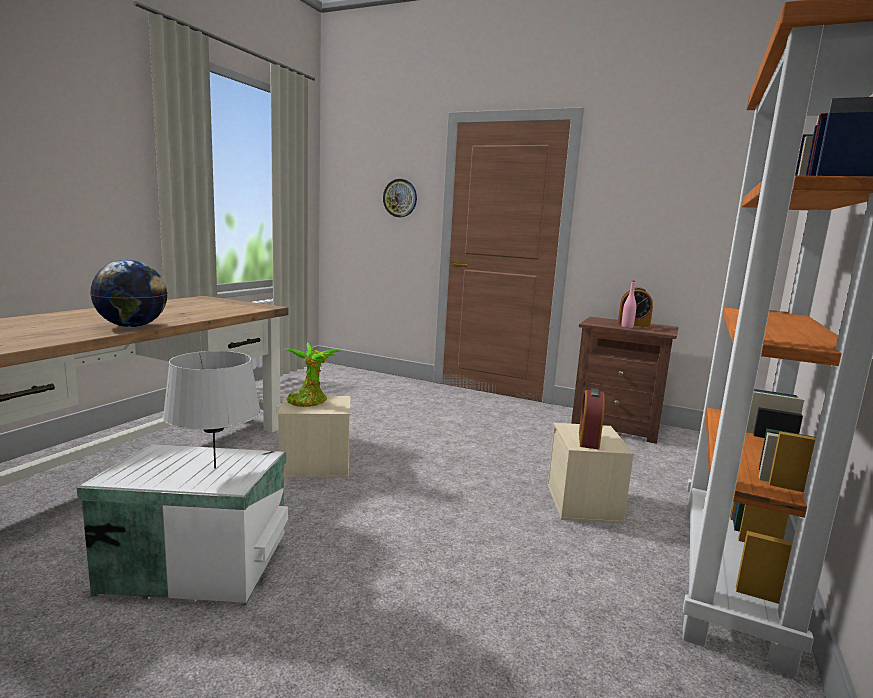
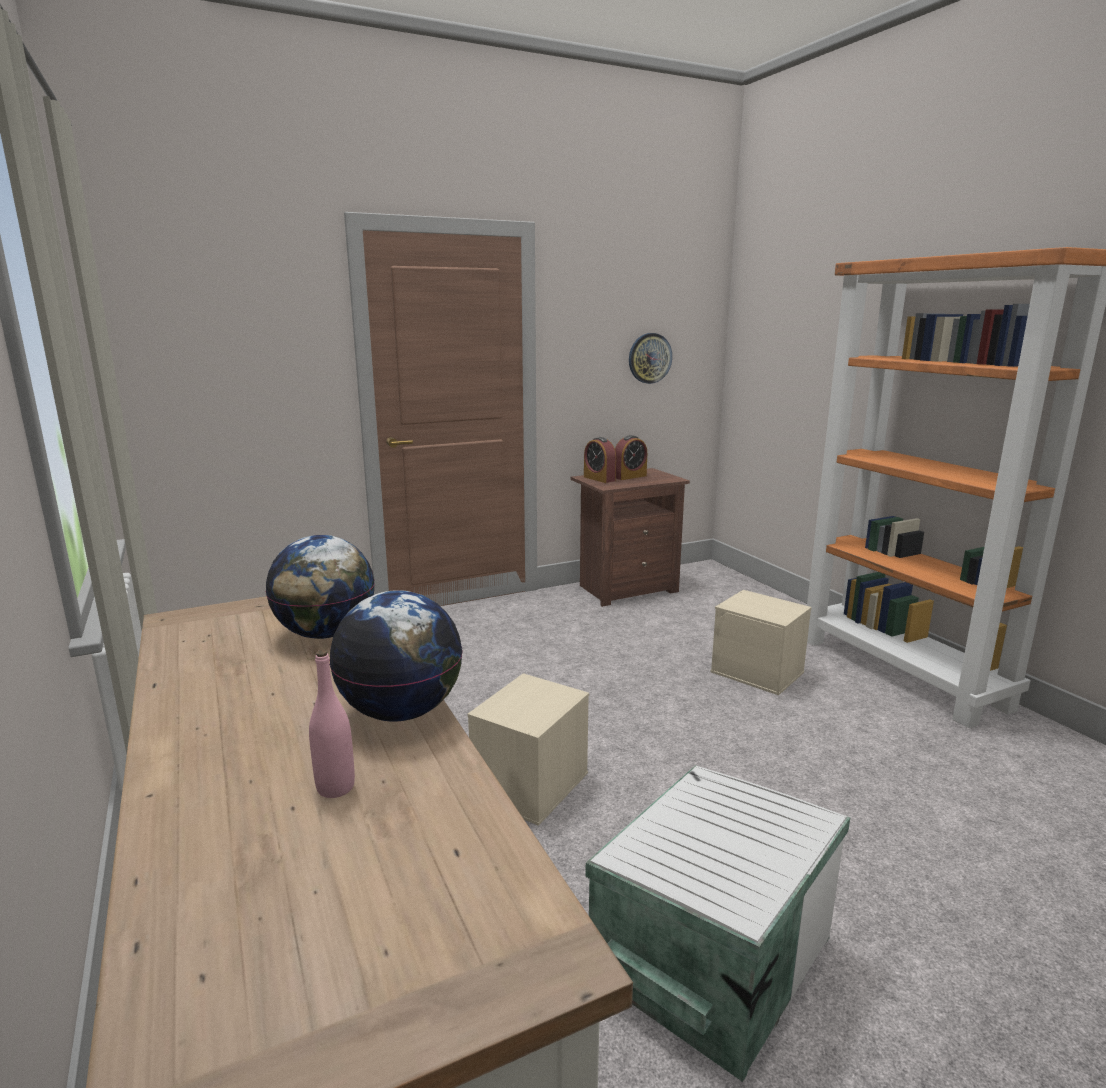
camera: 50 degrees left, 5 degrees up
grey table lamp [163,351,261,469] -> none
potted plant [284,342,340,407] -> none
wall clock [383,179,417,217] -> wall clock moved to [629,333,672,384]
alarm clock [579,388,605,449] -> alarm clock moved to [584,437,616,483]
pink bottle [622,281,636,328] -> pink bottle moved to [309,650,355,798]
none -> globe [266,535,375,639]

